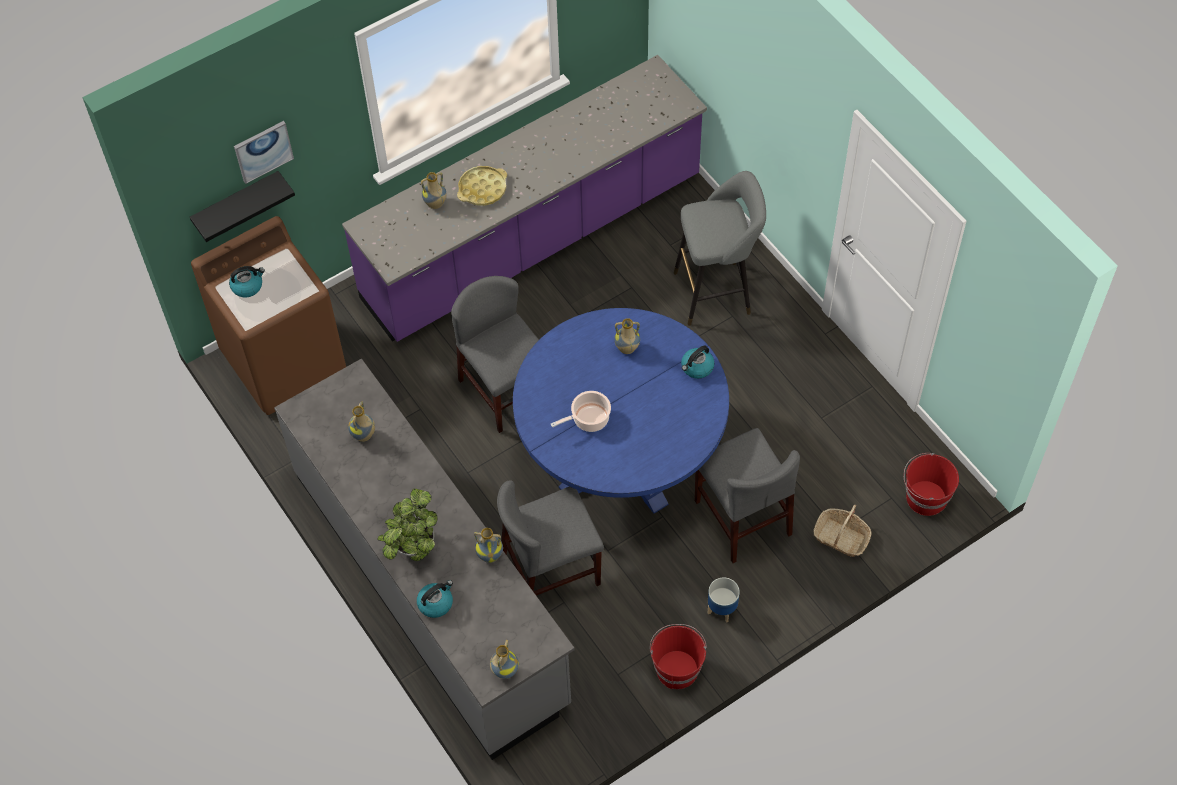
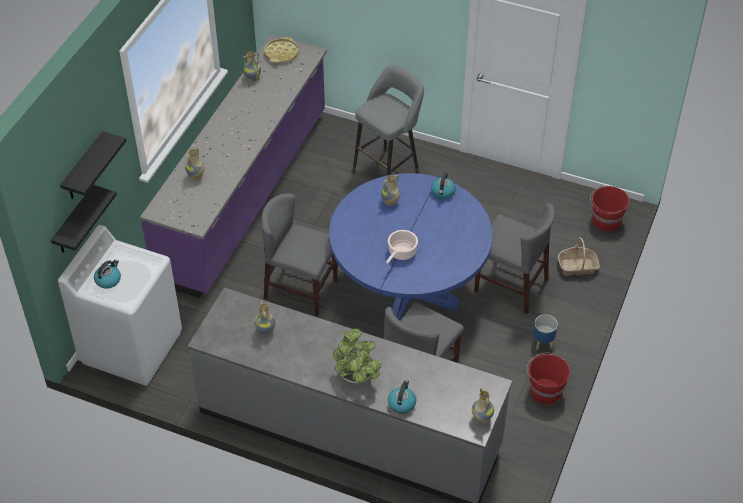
camera: 35 degrees left, 10 degrees down
brown washing machine [191,216,346,415] -> white washing machine [58,225,182,386]
picture [234,121,294,184] -> black shelf [60,131,126,199]
yellow tray [457,166,507,206] -> yellow tray moved to [264,37,299,63]
vase [474,528,503,563] -> vase moved to [243,51,261,81]

